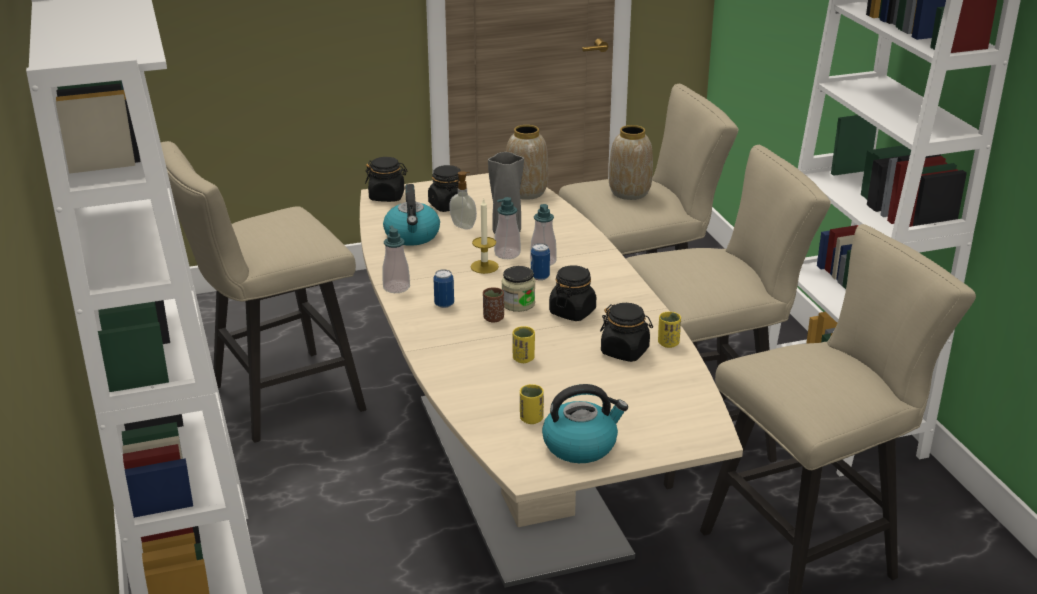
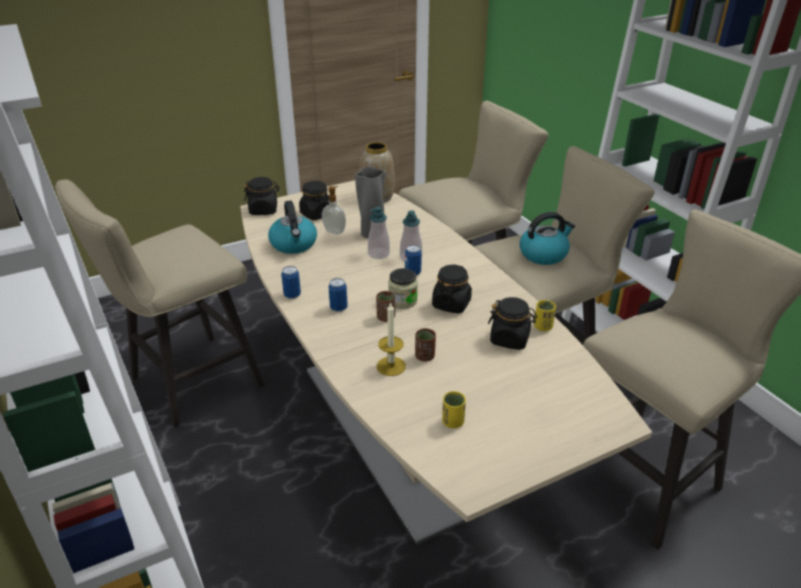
camera: 10 degrees left, 5 degrees up
soap dispenser [382,225,410,293] -> can [281,266,301,299]
candle [471,198,499,274] -> candle moved to [377,302,406,376]
yellow cup [512,326,535,363] -> brown cup [415,328,436,362]
kettle [542,384,628,463] -> kettle moved to [519,212,575,265]
vase [609,125,653,200] -> none

